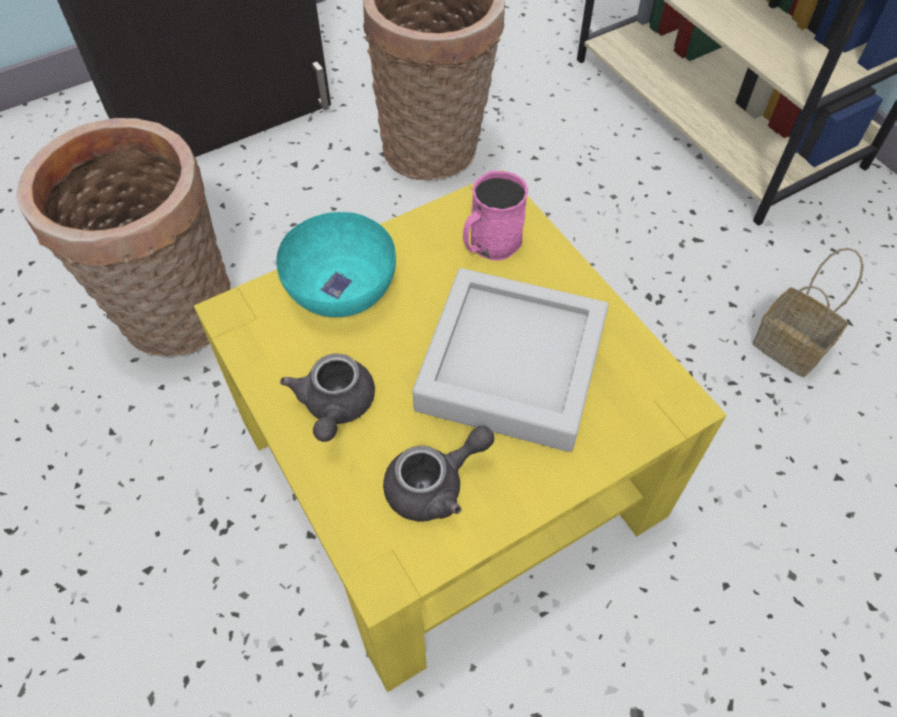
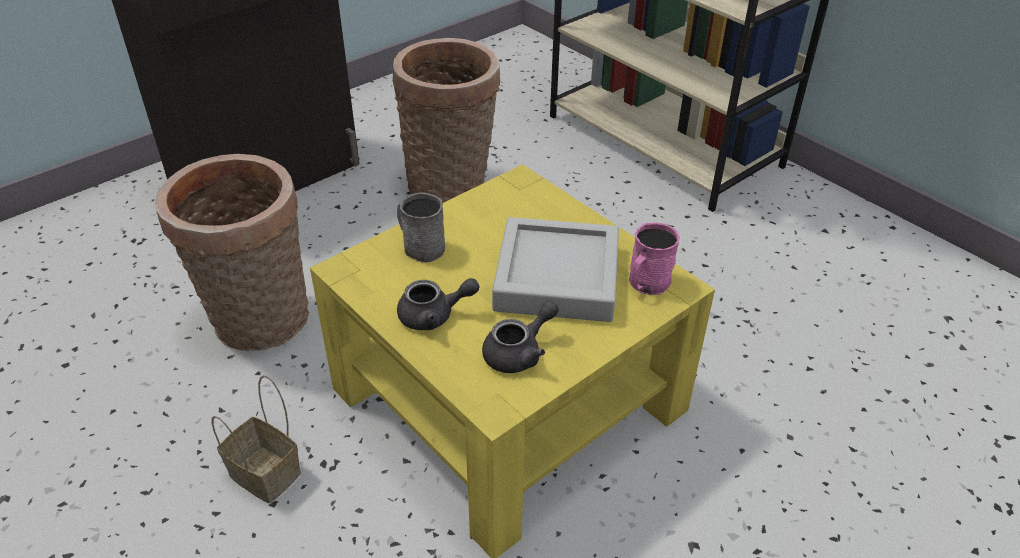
camera: 10 degrees left, 15 degrees down
turquoise bowl [276,212,396,317] -> grey mug [397,192,445,262]
grey teapot [280,353,375,442] -> grey teapot turned 90 degrees counterclockwise [397,278,480,330]
pink mug [463,171,528,261] -> pink mug moved to [629,223,680,295]
basket [752,248,864,377] -> basket moved to [211,375,301,503]

